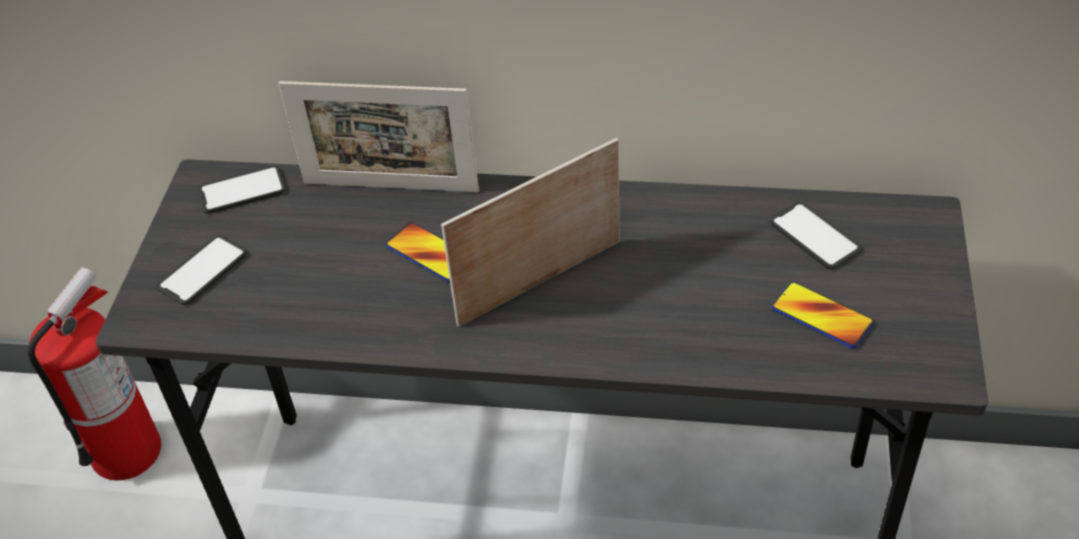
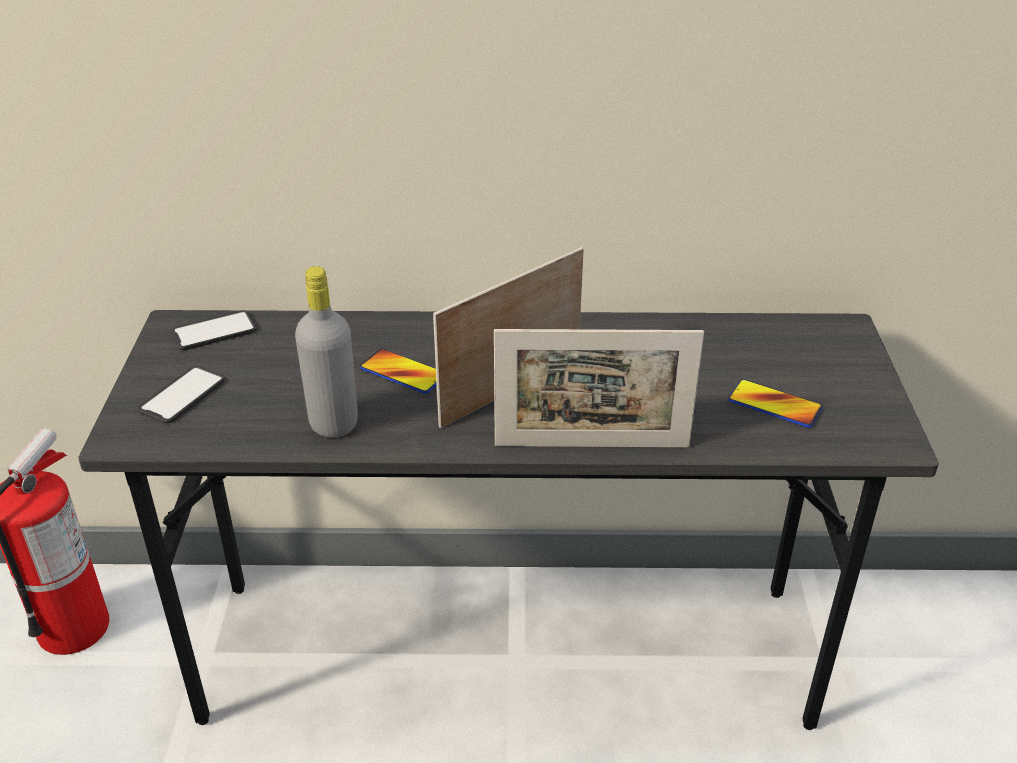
camera: 10 degrees left, 10 degrees down
picture frame [278,81,479,192] -> picture frame moved to [494,329,704,447]
phone [770,202,861,269] -> none
none -> grey bottle [295,266,358,438]

